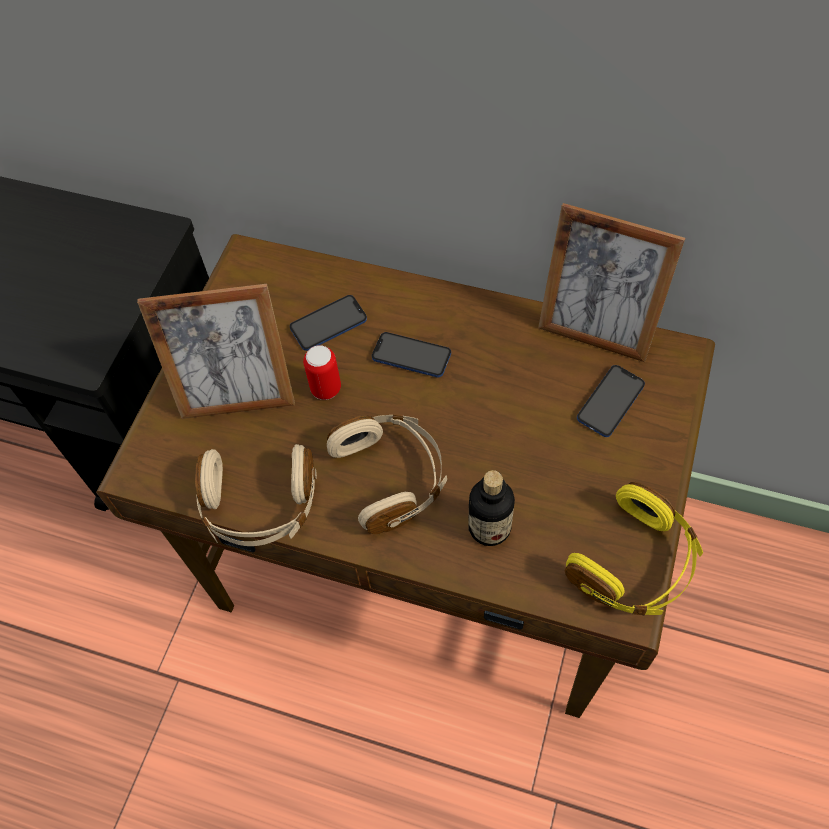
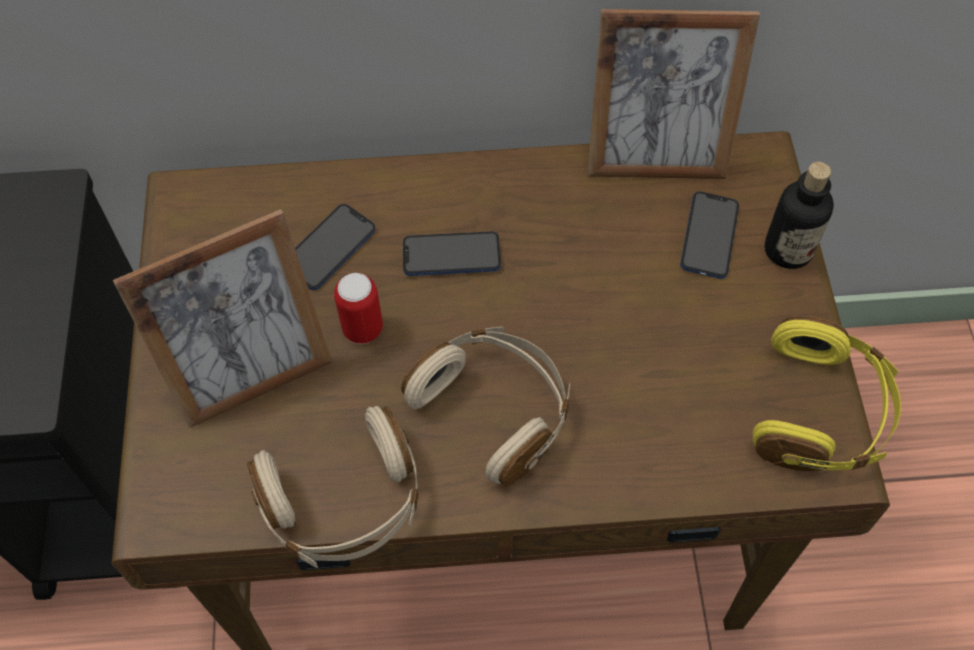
camera: 25 degrees left, 0 degrees up
bottle [468,470,515,546] -> bottle moved to [764,162,834,269]

